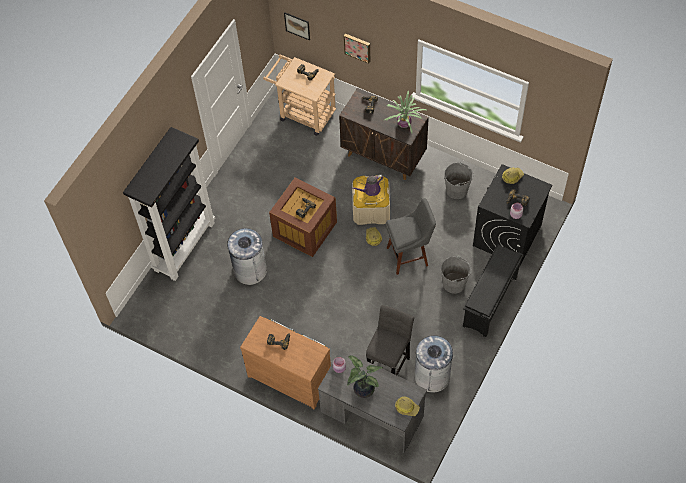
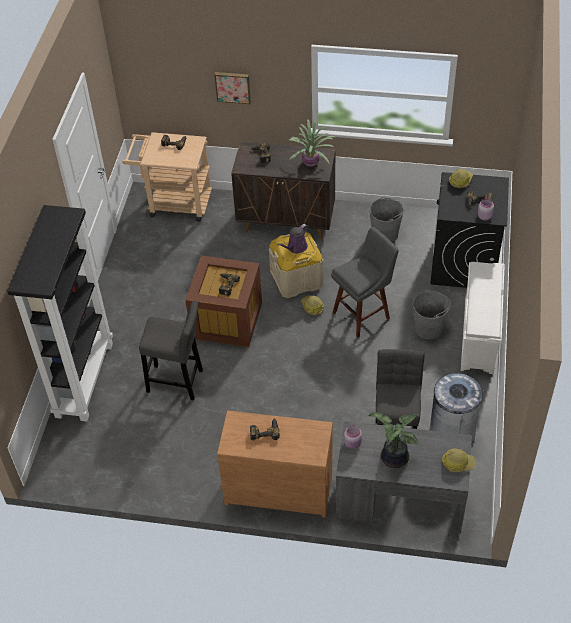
camera: 20 degrees left, 10 degrees down
grey trash can [227,228,267,285] -> grey stool [139,301,203,400]
picture [284,12,310,41] -> none
black shoe rack [463,244,524,337] -> white shoe rack [461,262,505,374]

